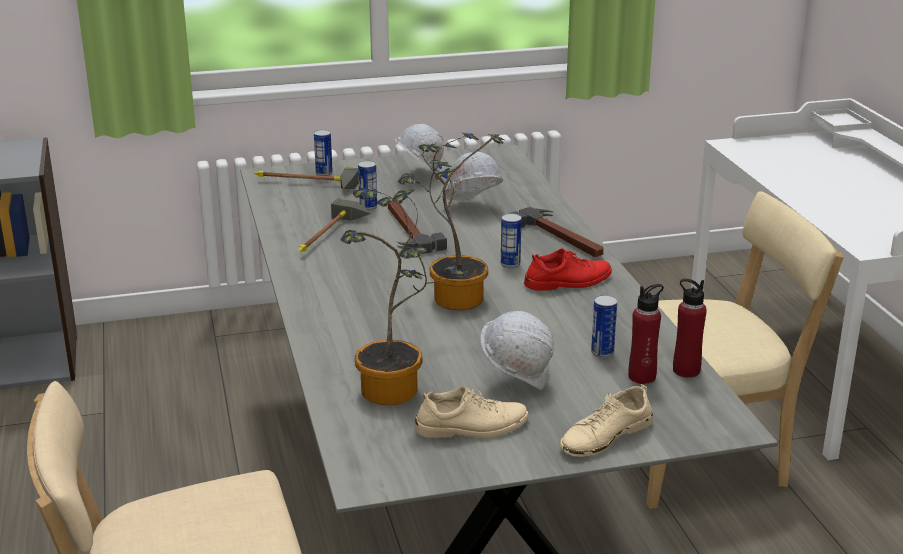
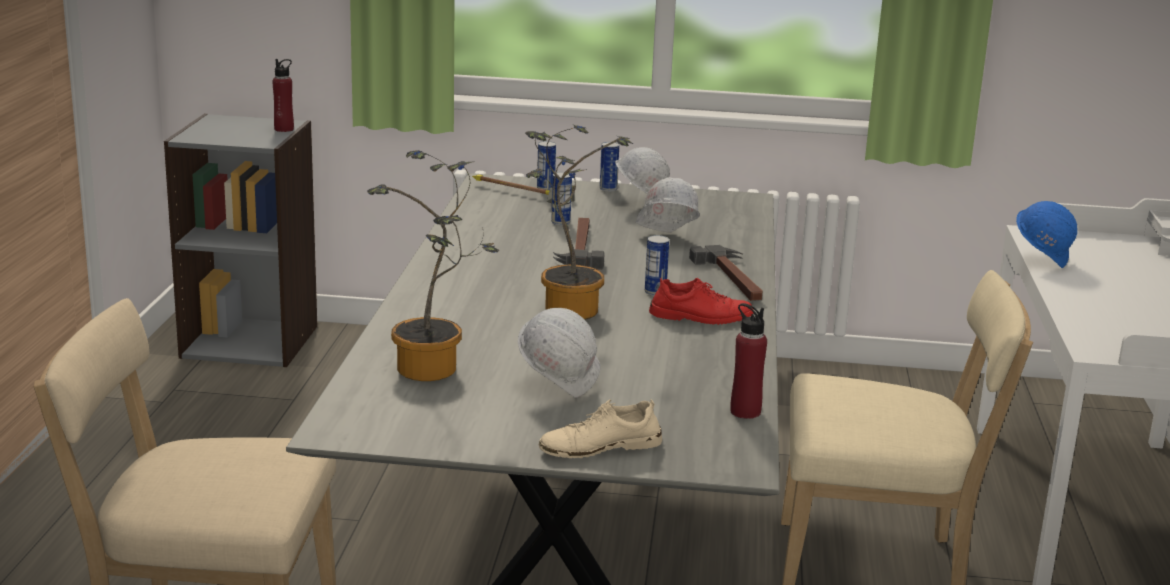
camera: 20 degrees right, 5 degrees down
hammer [299,198,371,252] -> none
beige shoe [414,386,529,438] -> none
can [591,295,617,358] -> can moved to [600,142,619,192]
red bottle [628,284,664,384] -> red bottle moved to [272,59,294,132]
none -> blue hard hat [1016,201,1077,268]

